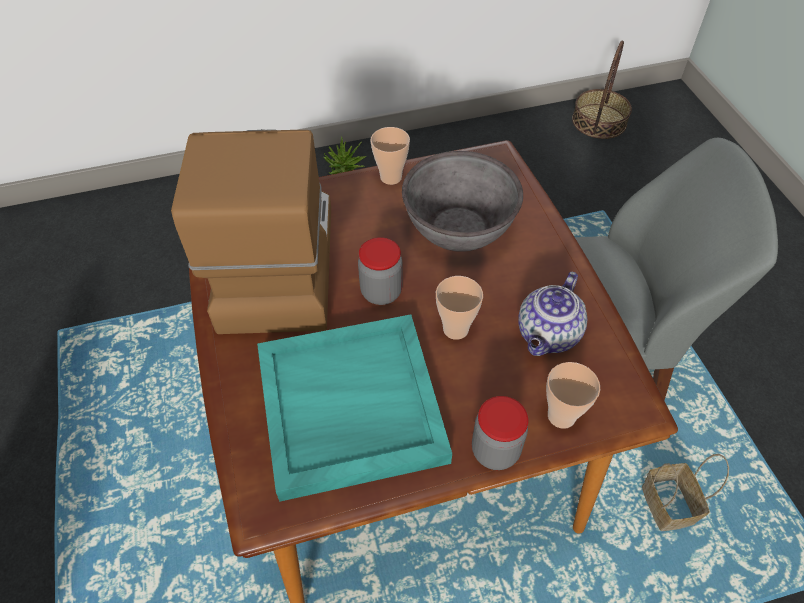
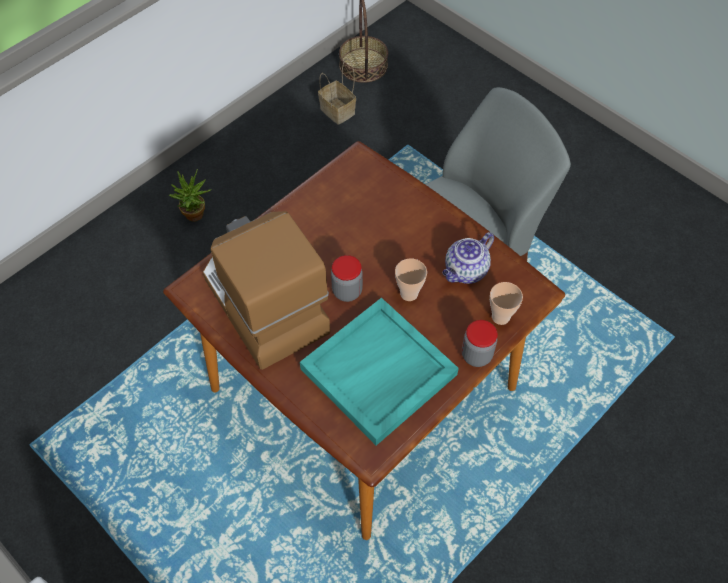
camera: 30 degrees left, 5 degrees up
cup [370,127,410,185] -> none
grey bowl [402,151,523,252] -> none
teapot [518,272,587,356] -> teapot turned 45 degrees clockwise [443,232,494,284]
basket [642,454,729,531] -> basket moved to [318,58,356,125]

